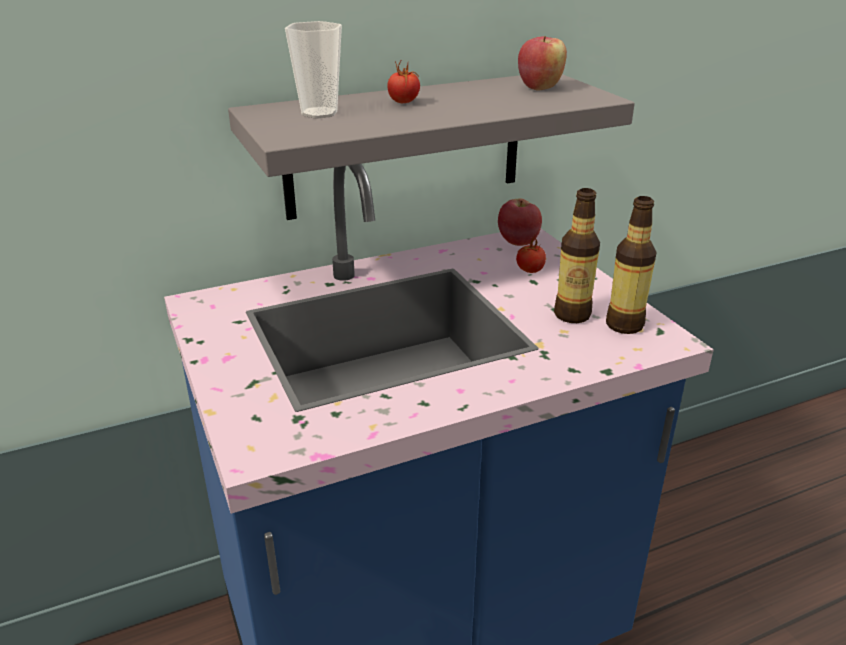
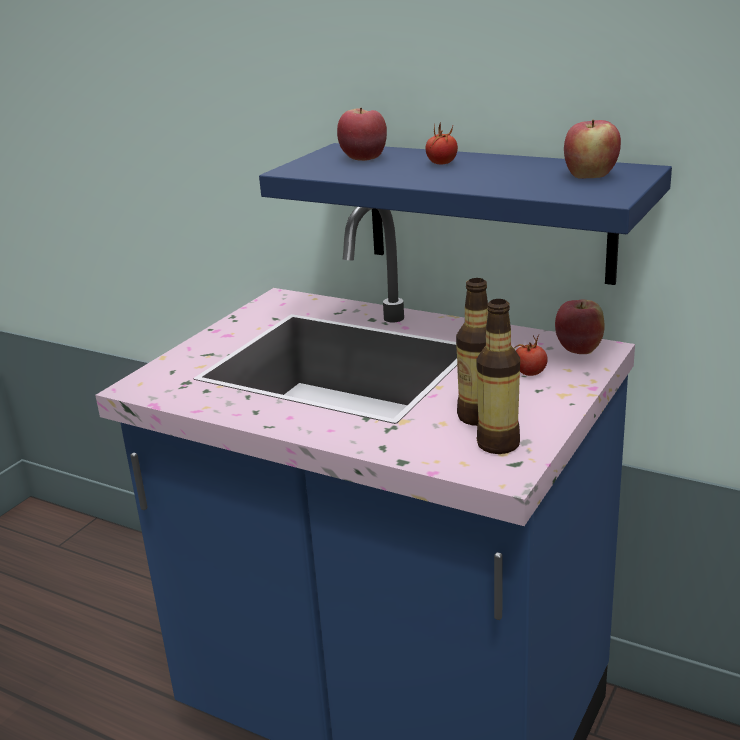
camera: 55 degrees right, 5 degrees down
grey shelf [228,74,635,220] -> blue shelf [259,143,672,285]
cup [285,21,342,118] -> apple [337,108,387,161]

